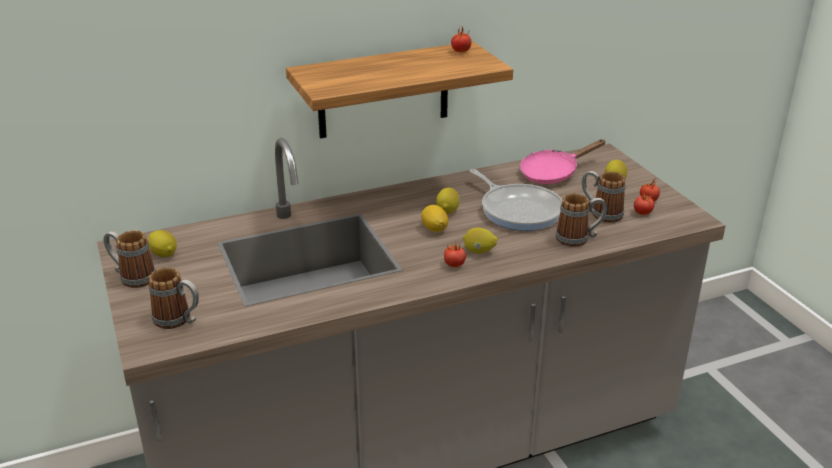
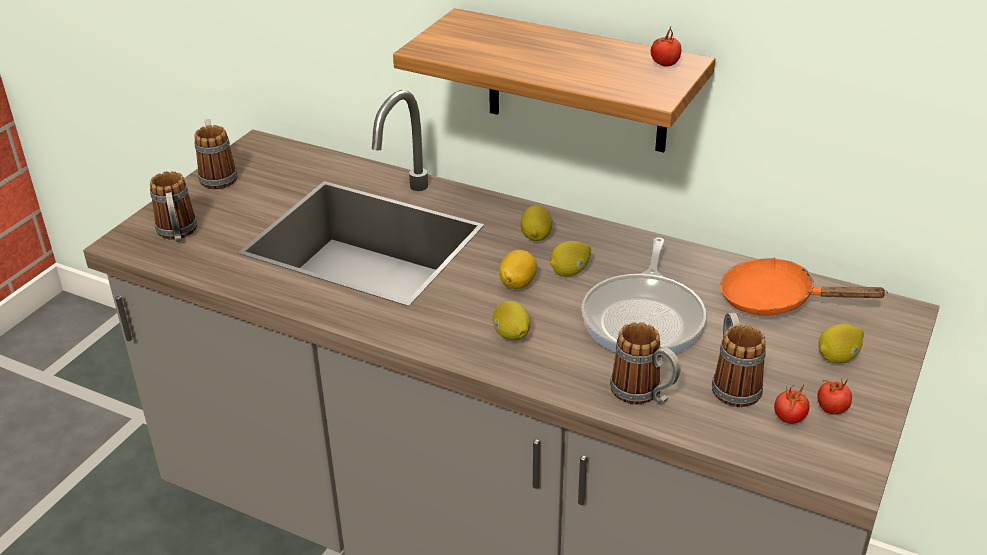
camera: 50 degrees right, 5 degrees up
lemon [148,230,177,257] -> lemon moved to [521,205,553,241]
tomato [444,244,466,267] -> none
pink frying pan [520,139,606,184] -> orange frying pan [720,258,888,315]

